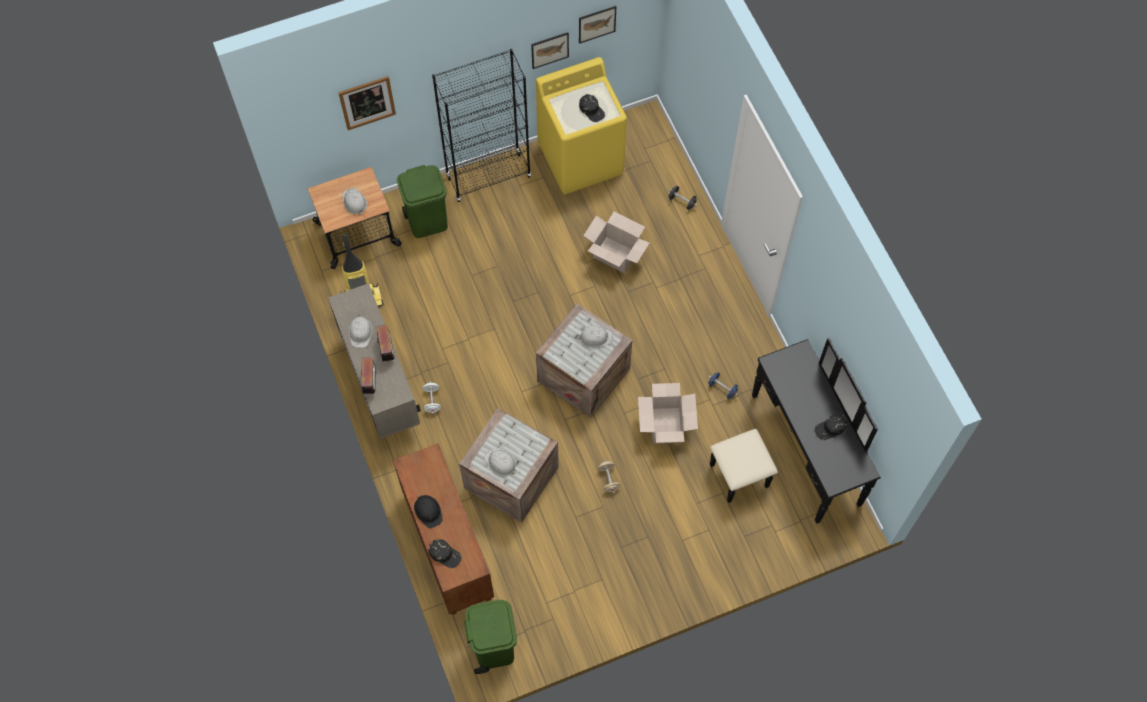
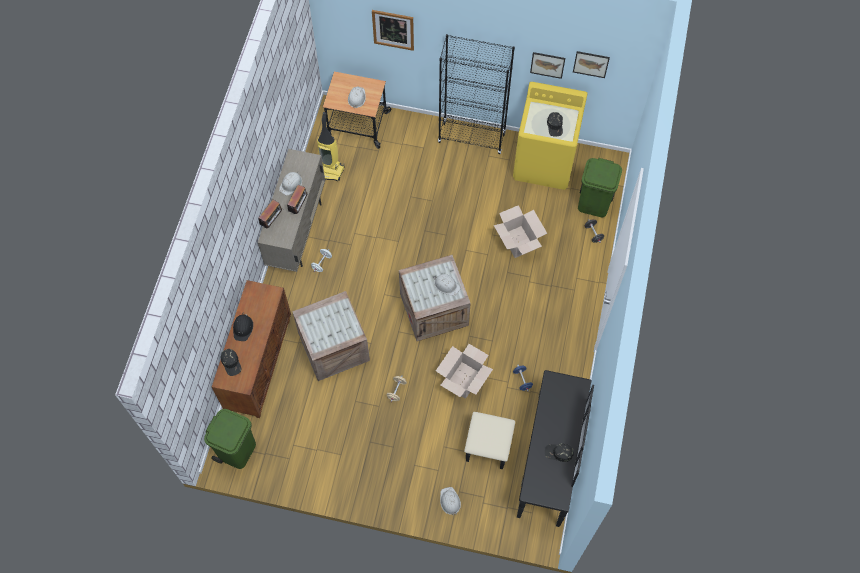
camera: 35 degrees right, 0 degrees up
green trash can [397,165,448,238] -> green trash can moved to [578,158,622,217]
white hard hat [484,448,516,476] -> white hard hat moved to [440,487,461,515]

